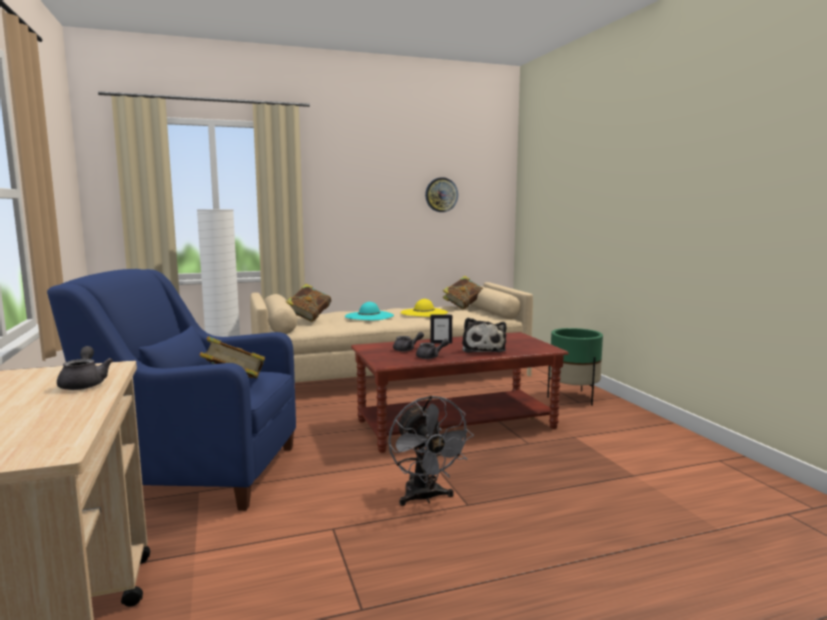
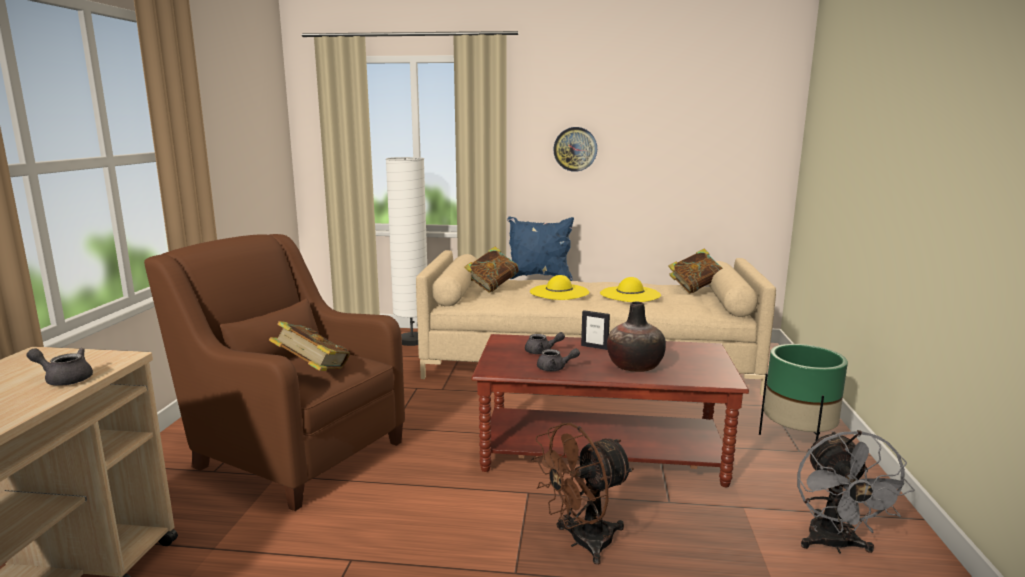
camera: 25 degrees right, 5 degrees up
blue armchair [47,269,296,511] -> brown armchair [144,234,405,511]
grey teapot [57,346,113,390] -> grey teapot turned 90 degrees counterclockwise [26,348,93,385]
turquoise hat [345,302,394,320] -> yellow hat [530,275,589,300]
grey fan [388,395,474,506] -> grey fan moved to [797,430,914,553]
wall clock [425,177,458,212] -> wall clock moved to [553,127,597,172]
plush toy [462,318,506,353] -> vase [607,302,666,372]
none -> blue pillow [507,216,574,281]
none -> brown fan [532,423,634,565]

